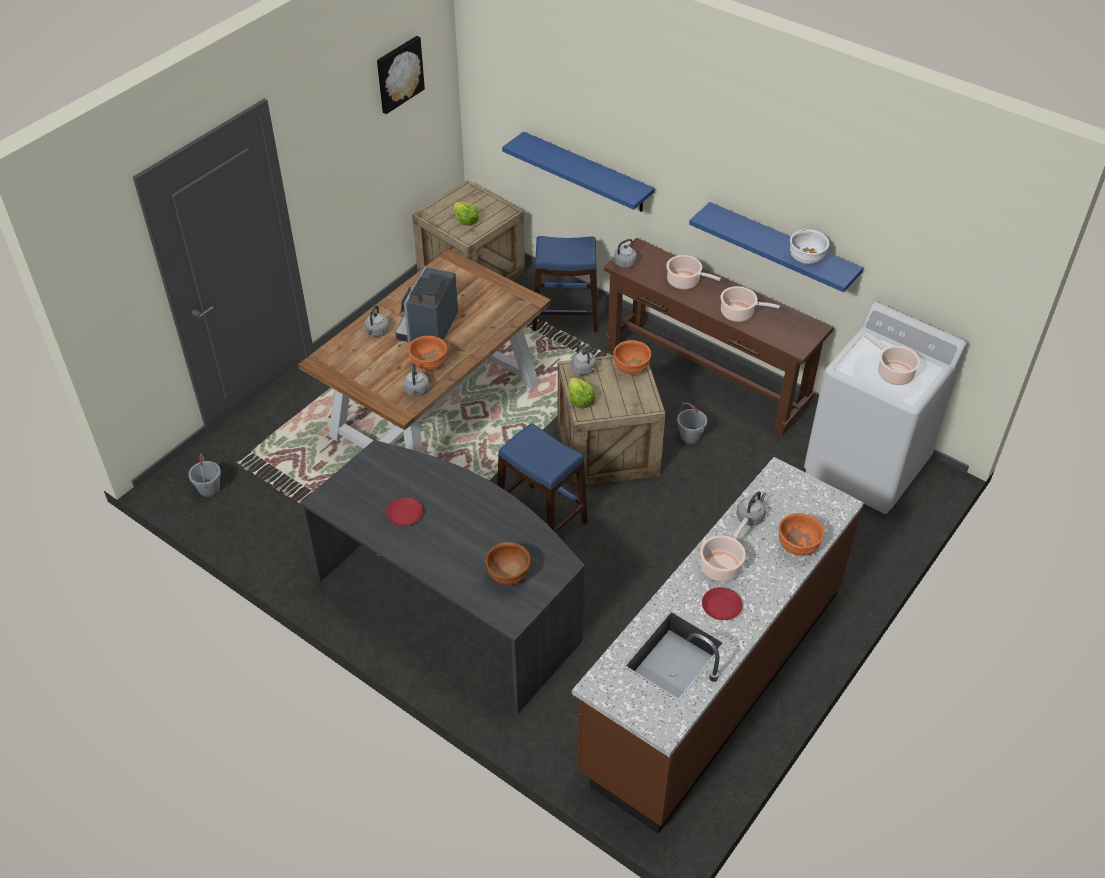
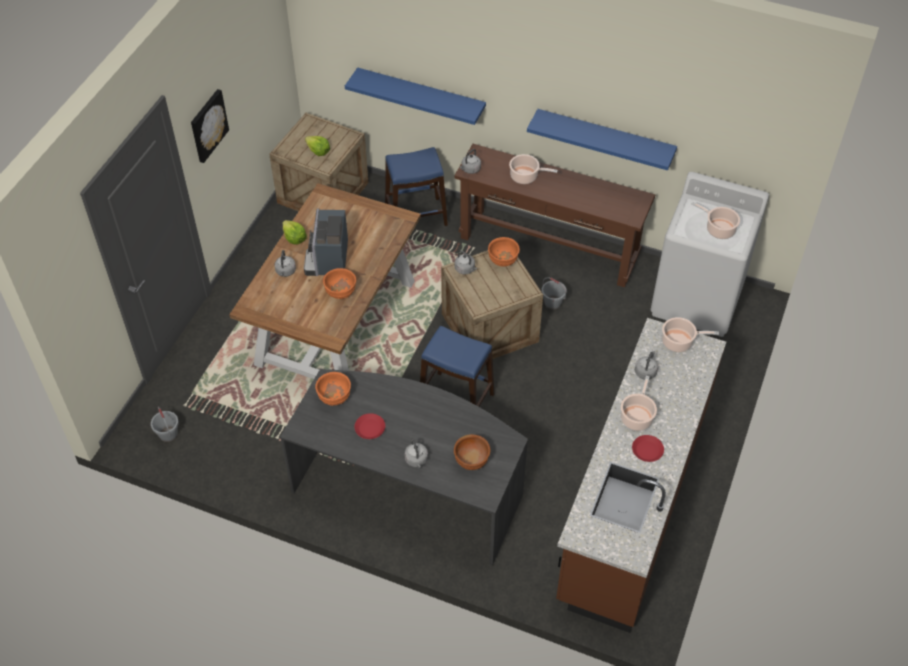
camera: 15 degrees left, 5 degrees up
picture [377,36,425,114] -> picture moved to [191,89,229,163]
grey kettle [403,363,429,396] -> grey kettle moved to [404,439,428,468]
lettuce [568,377,595,408] -> lettuce moved to [283,220,307,245]
cooking pot [720,286,780,322] -> cooking pot moved to [662,317,719,352]
orange bowl [779,513,824,556] -> orange bowl moved to [315,372,351,406]
white bowl [790,229,829,264] -> none

